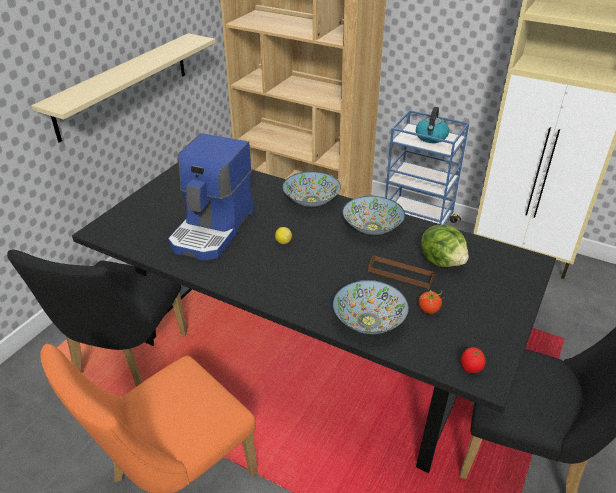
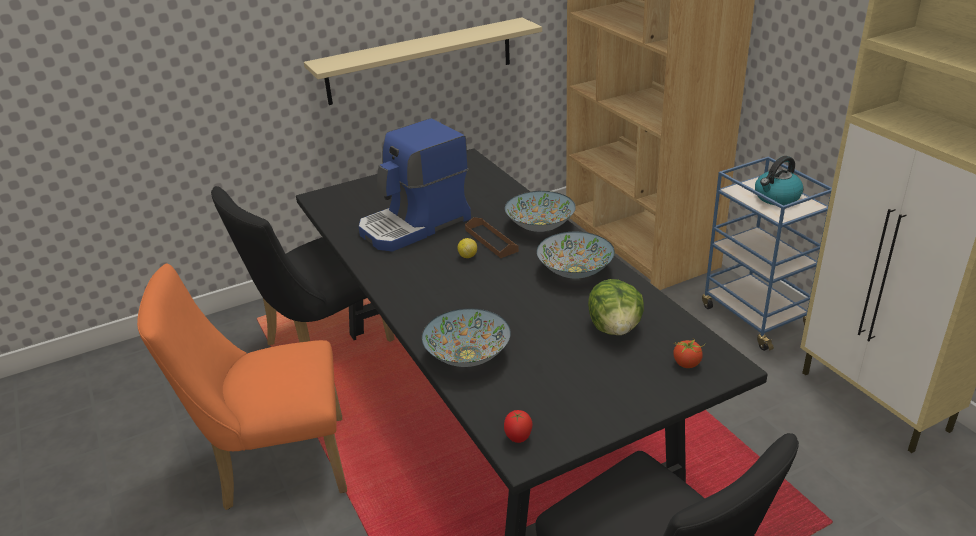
camera: 35 degrees right, 5 degrees down
brown tray [368,255,435,289] -> brown tray moved to [465,217,519,258]
tomato [418,289,445,314] -> tomato moved to [673,340,704,368]

